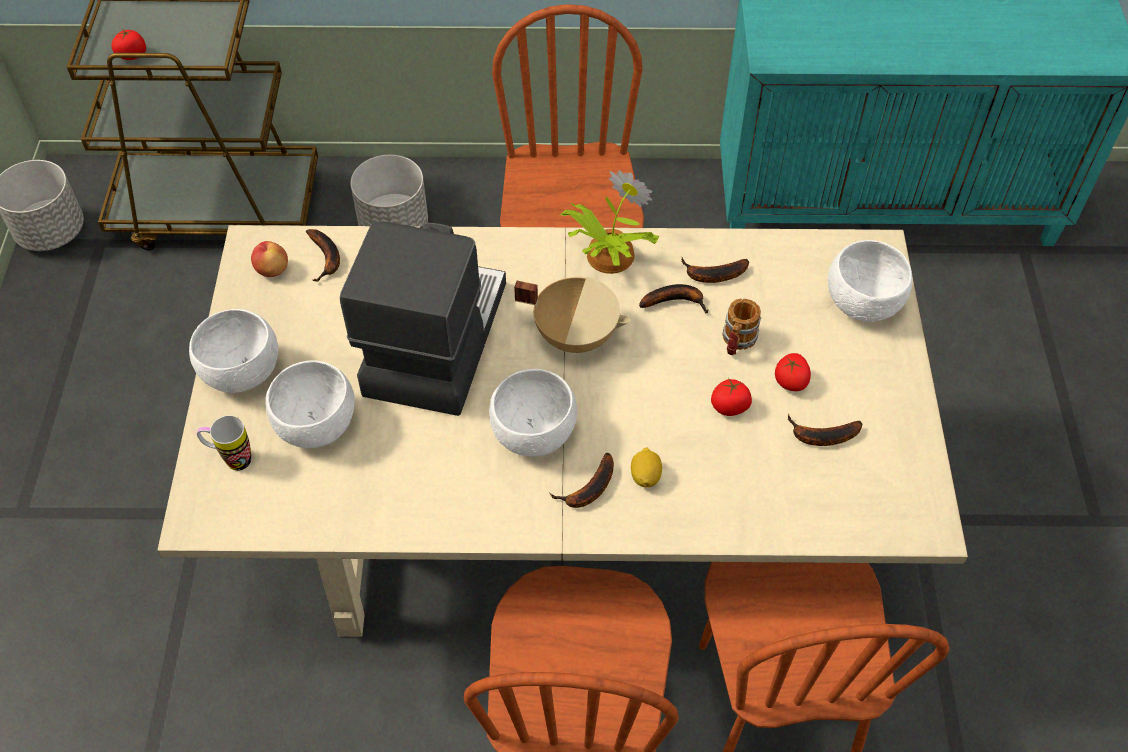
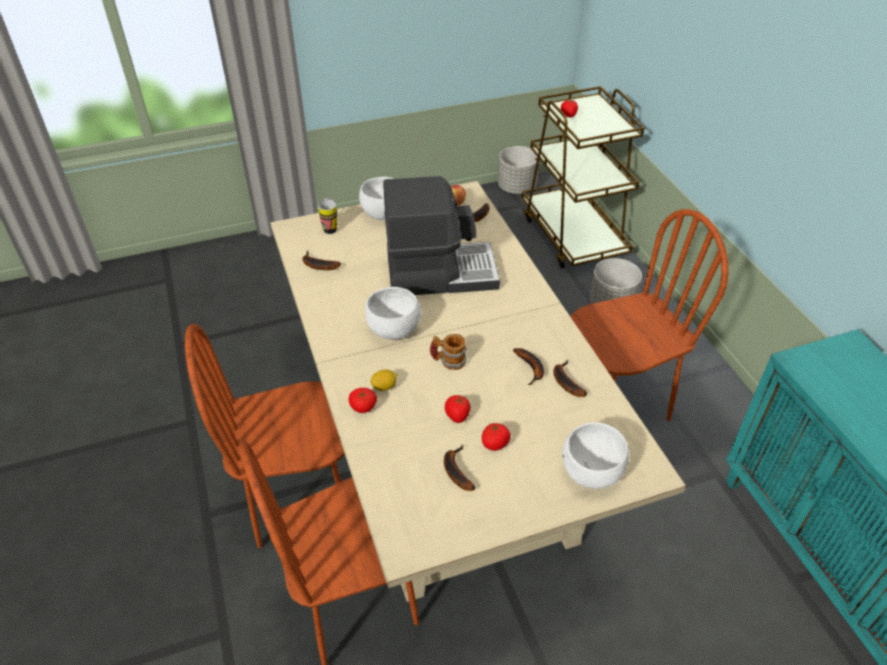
camera: 70 degrees right, 10 degrees down
white bowl [265,360,355,448] -> none
beige cooking pot [514,277,631,353] -> none
banana [549,453,614,508] -> banana moved to [303,250,341,270]
potted plant [561,170,660,274] -> none
mug [722,298,761,355] -> mug moved to [430,334,467,370]
none -> tomato [349,388,377,413]

